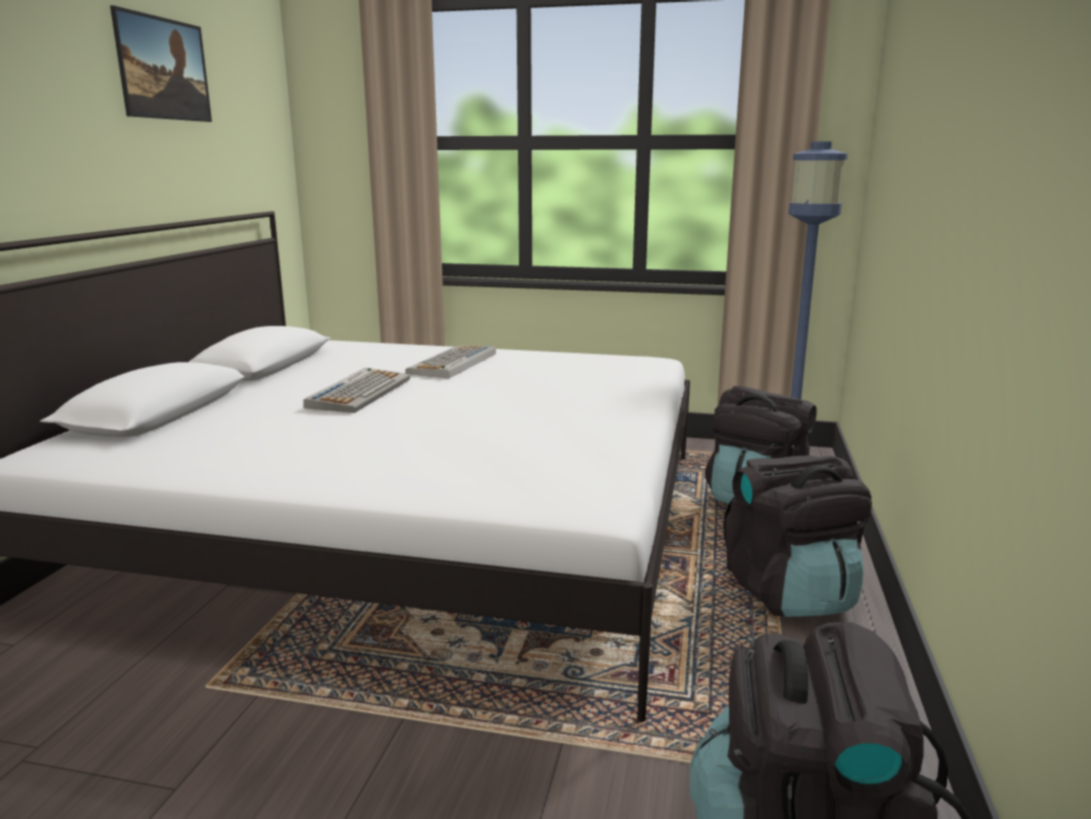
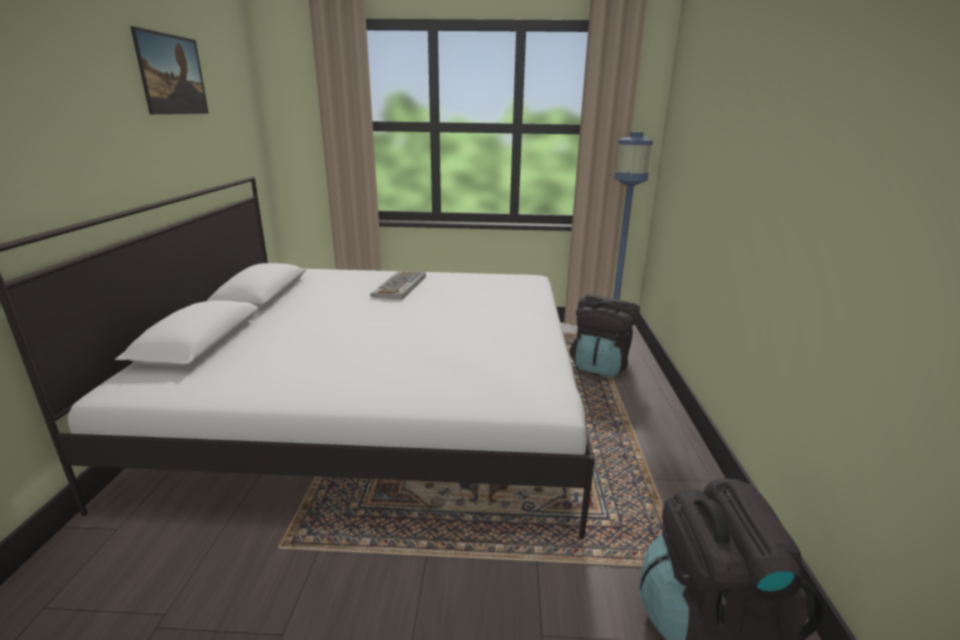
camera: 10 degrees left, 5 degrees up
keyboard [303,368,410,413] -> none
black backpack [723,456,872,617] -> none

